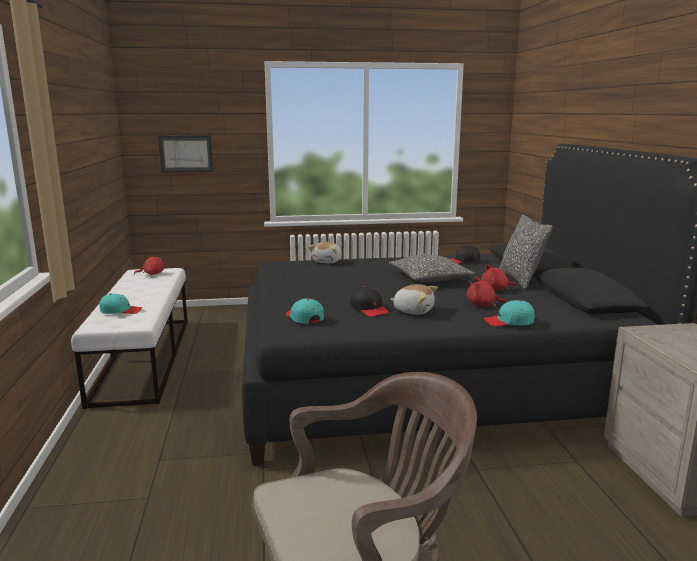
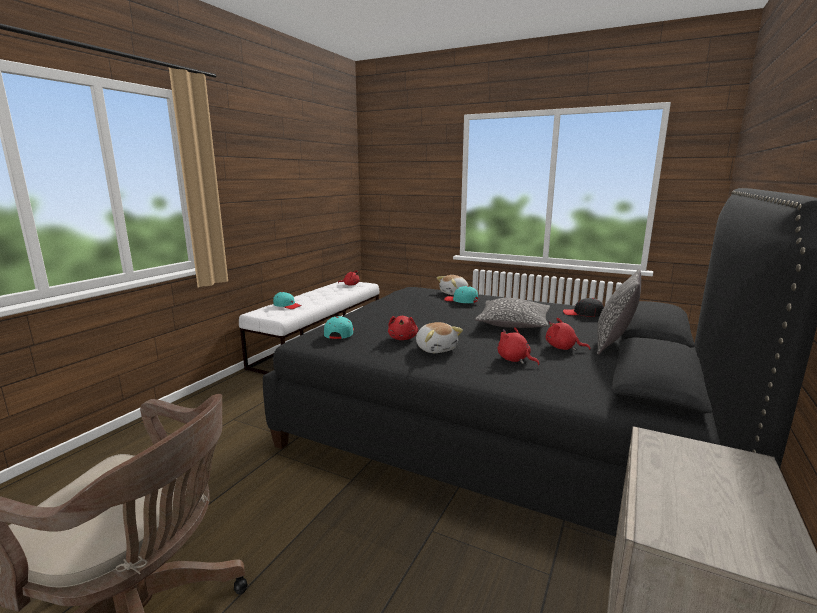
camera: 35 degrees right, 0 degrees up
picture [158,135,213,173] -> none
black cap [351,286,389,317] -> red plush toy [388,316,418,340]
turquoise cap [484,300,534,326] -> turquoise cap moved to [444,286,478,303]

